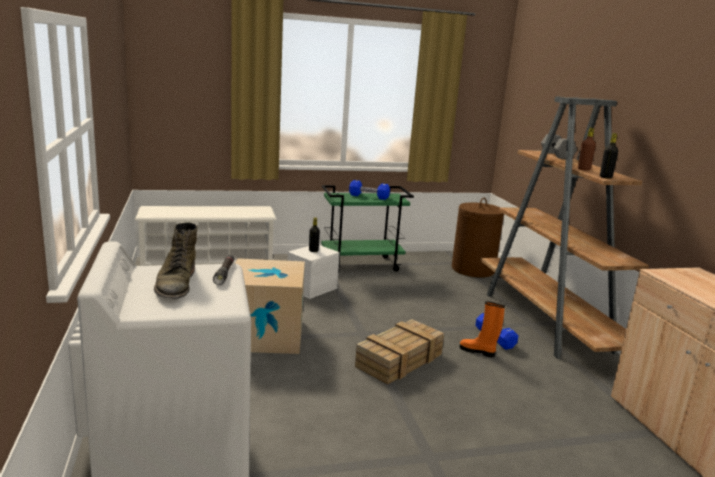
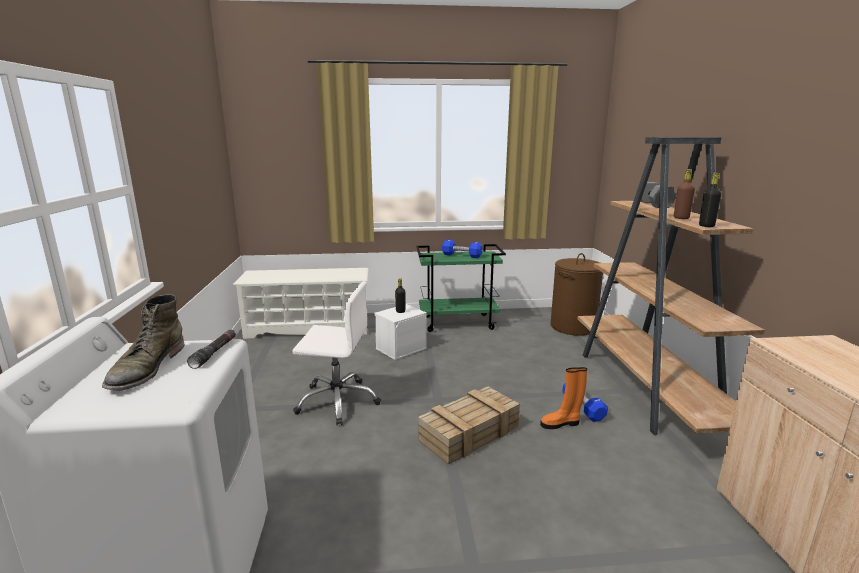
camera: 10 degrees right, 0 degrees up
cardboard box [235,258,305,354] -> white office chair [292,281,381,426]
orange boot [459,301,505,357] -> orange boot turned 45 degrees counterclockwise [540,367,587,429]

